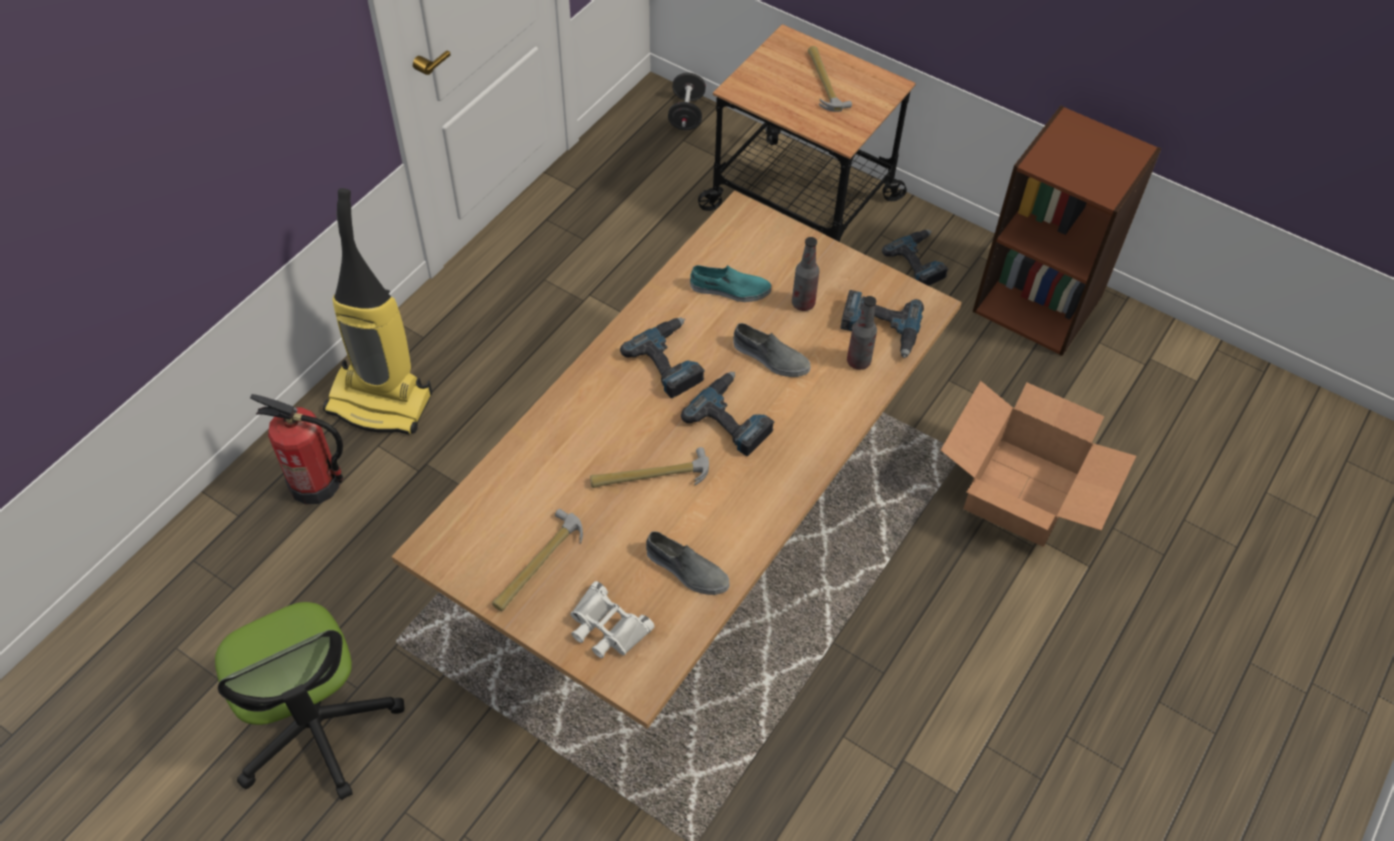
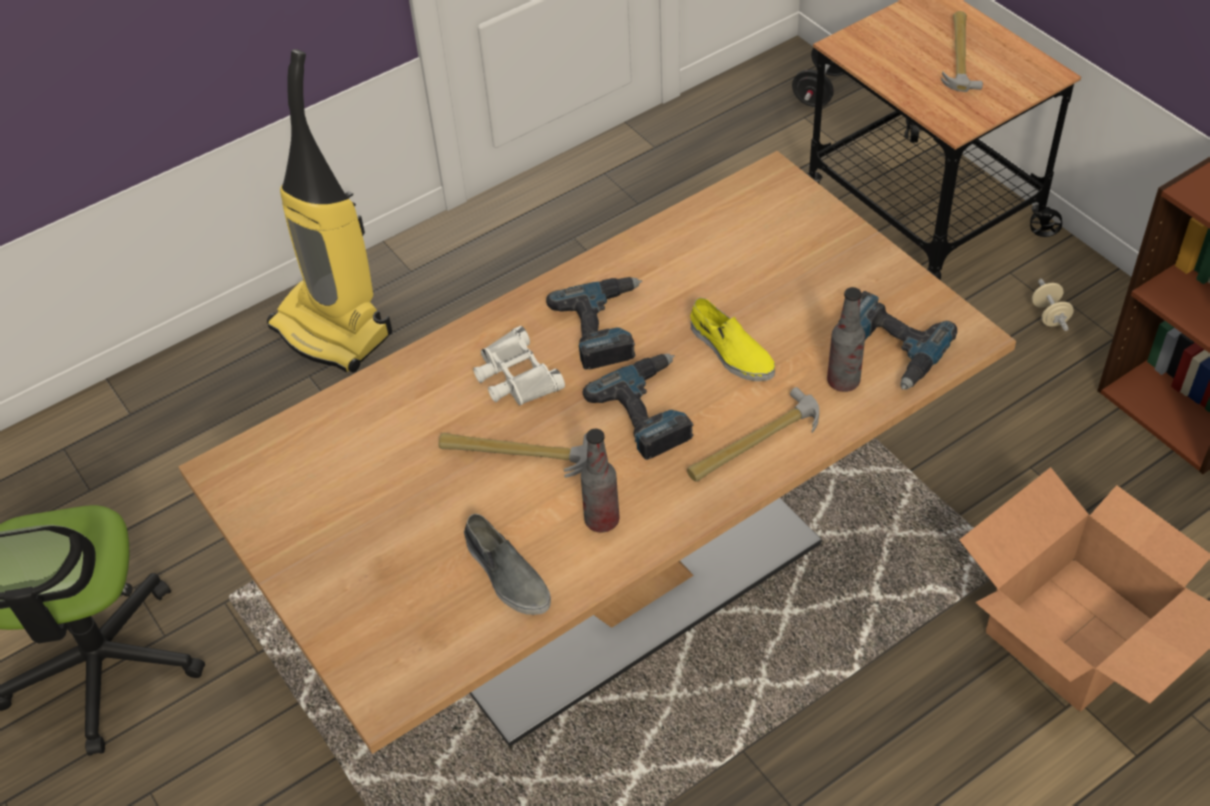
camera: 25 degrees right, 5 degrees down
fire extinguisher [250,394,343,504] -> none
hammer [492,509,583,611] -> hammer moved to [687,387,819,481]
white binoculars [570,581,654,658] -> white binoculars moved to [473,326,565,406]
turquoise shoe [690,265,771,302] -> none
grey shoe [733,323,811,377] -> yellow shoe [690,298,775,381]
bottle [792,237,819,311] -> bottle moved to [581,429,619,532]
power drill [882,230,949,286] -> beige dumbbell [1032,279,1074,331]

